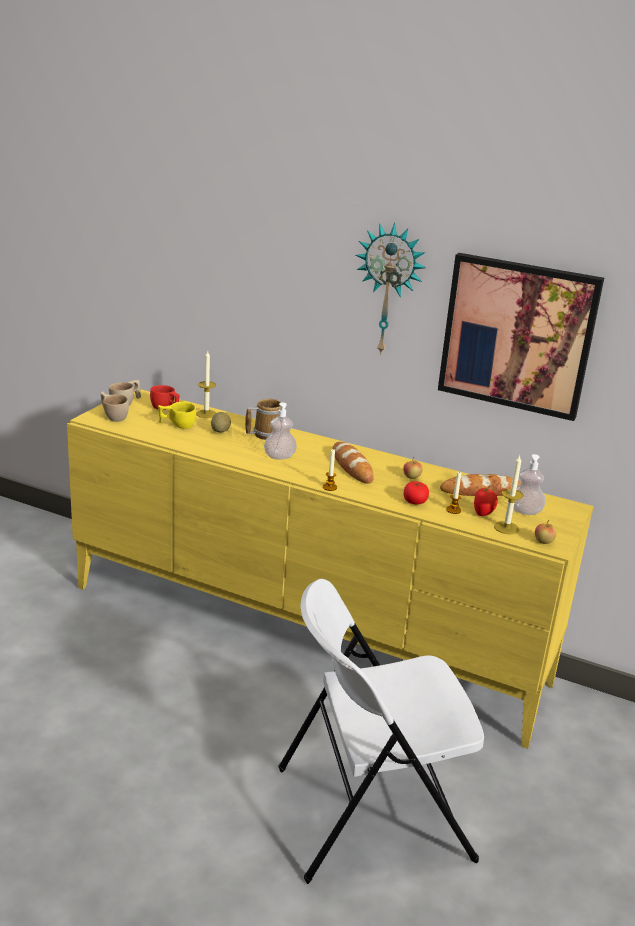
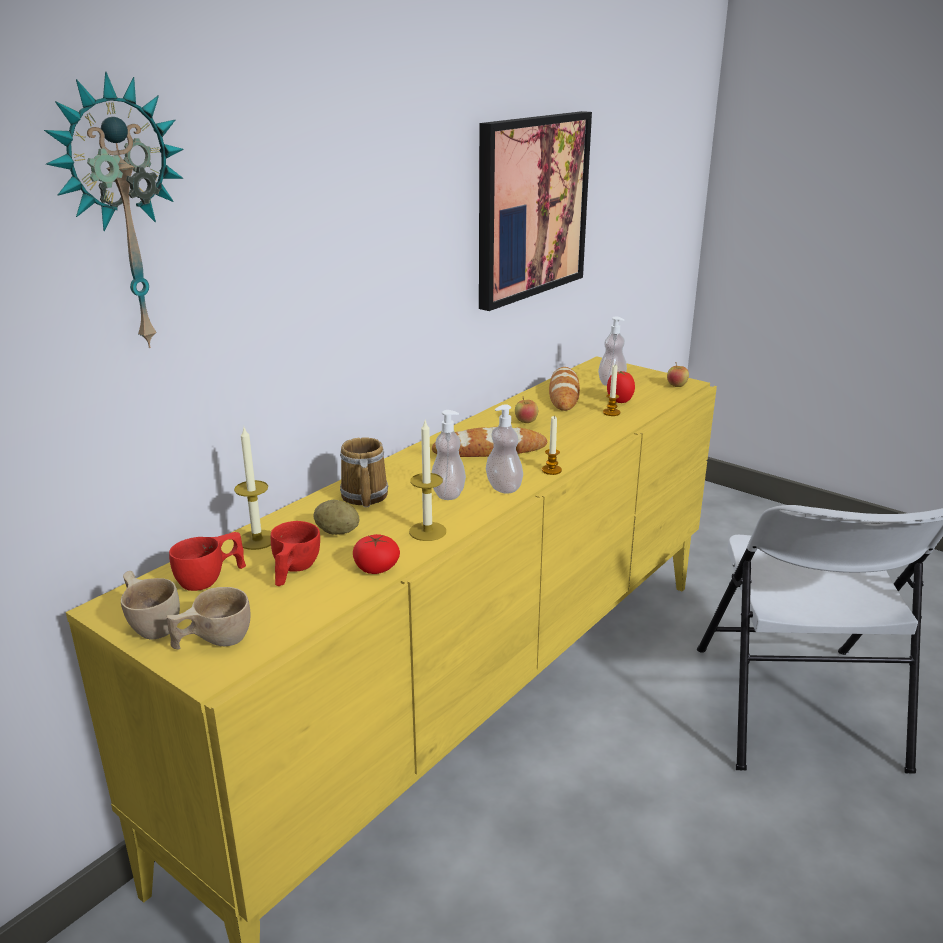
camera: 75 degrees left, 0 degrees up
yellow cup [158,402,196,429] -> red cup [271,521,320,586]
wall clock [356,223,426,356] -> wall clock moved to [44,72,184,348]
tomato [403,481,429,505] -> tomato moved to [353,534,400,574]
candle [494,455,524,534] -> candle moved to [409,421,446,541]
none -> soap dispenser [486,404,523,494]

